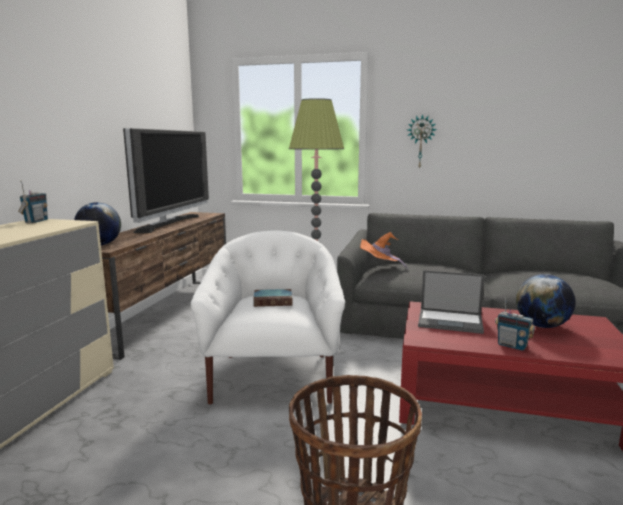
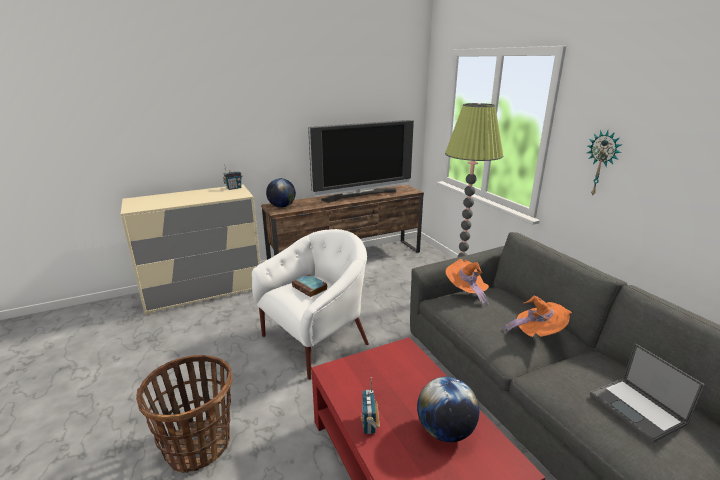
camera: 50 degrees right, 10 degrees up
laptop [418,270,484,334] -> laptop moved to [590,343,705,443]
none -> orange hat [504,295,572,337]

